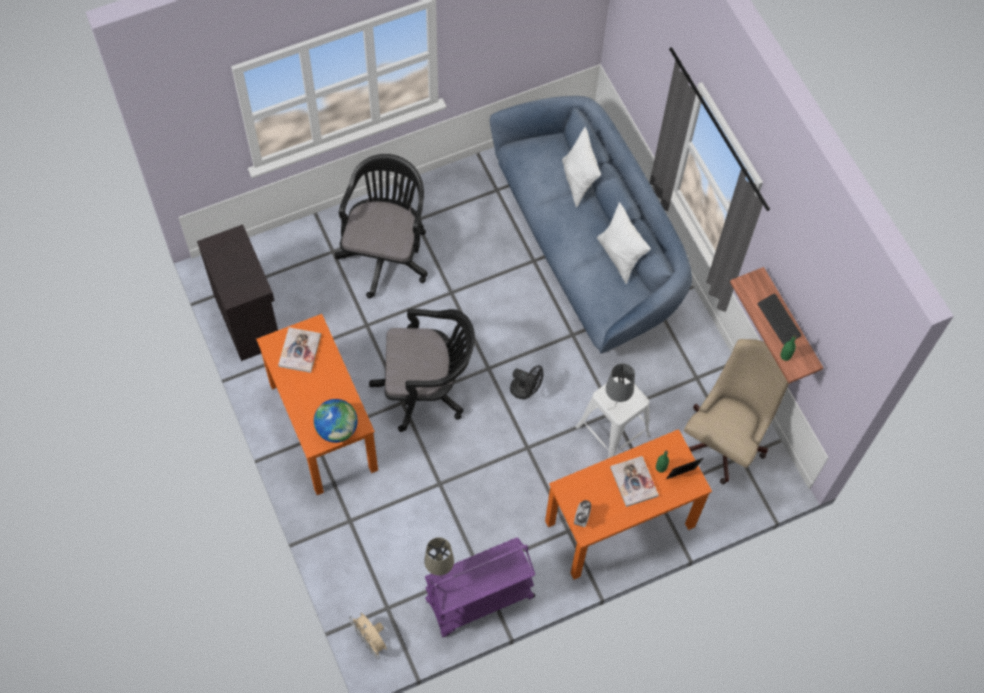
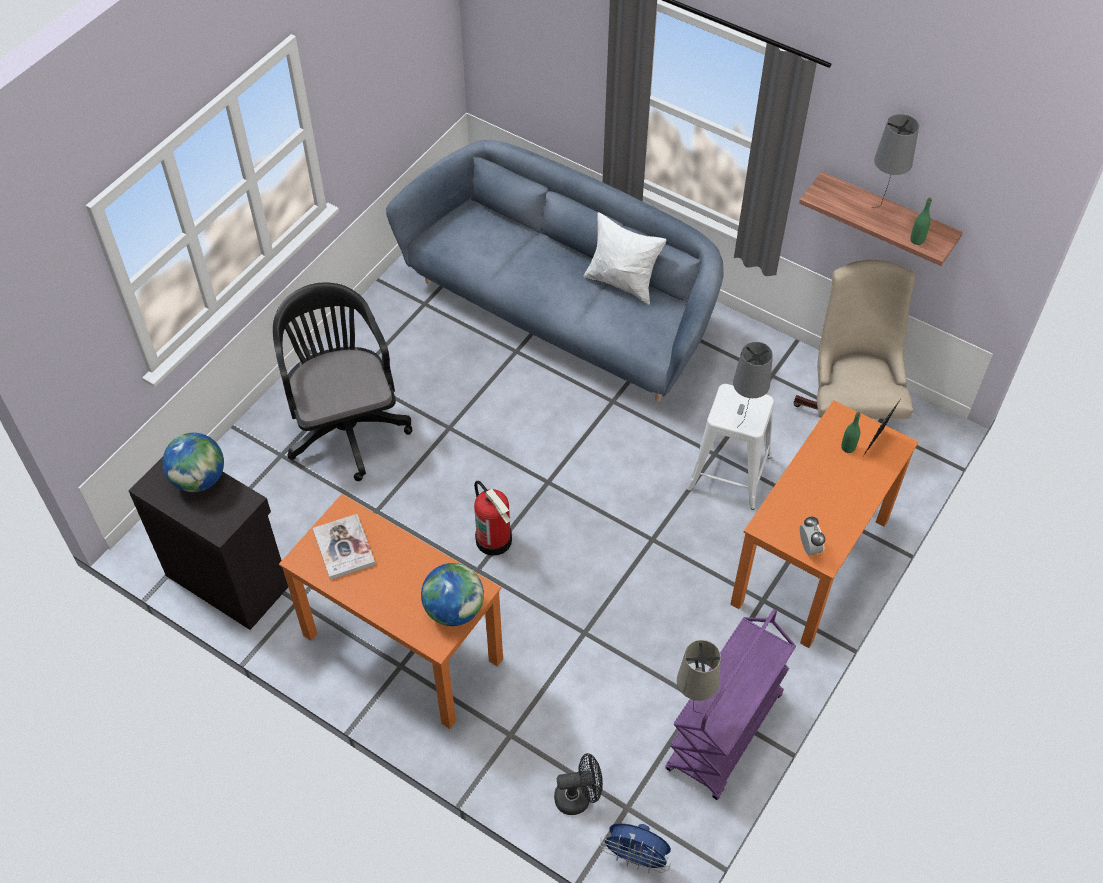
camera: 30 degrees left, 10 degrees down
beige fan [349,613,387,659] -> blue fan [600,823,671,873]
black office chair [369,309,475,432] -> fire extinguisher [474,481,512,556]
black fan [510,365,543,399] -> black fan moved to [554,753,603,815]
white pillow [562,126,601,207] -> none
book [610,456,659,507] -> none
keyboard [758,294,802,344] -> grey table lamp [871,114,919,208]
none -> globe [162,433,224,492]

